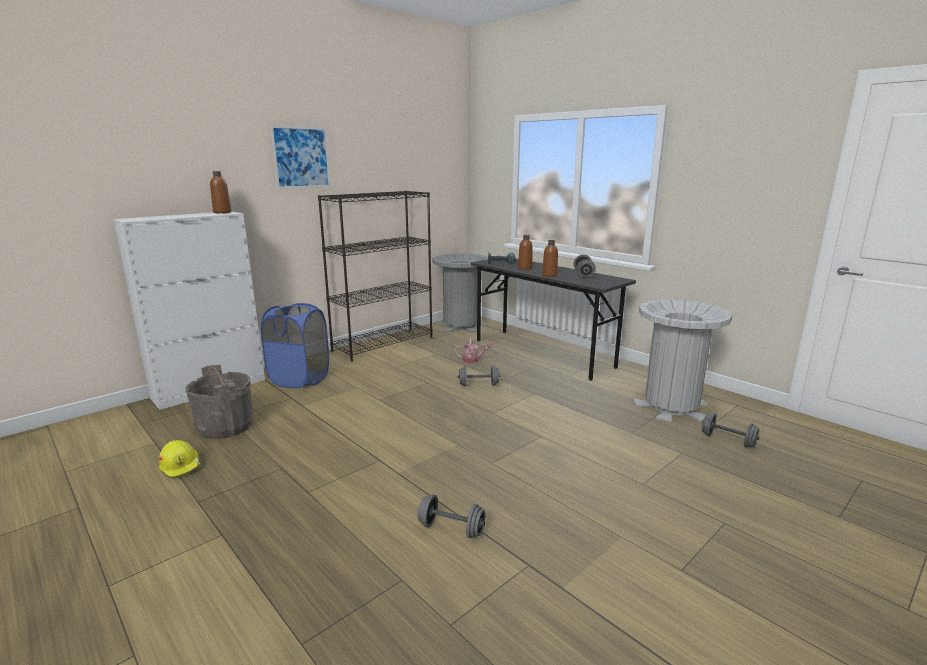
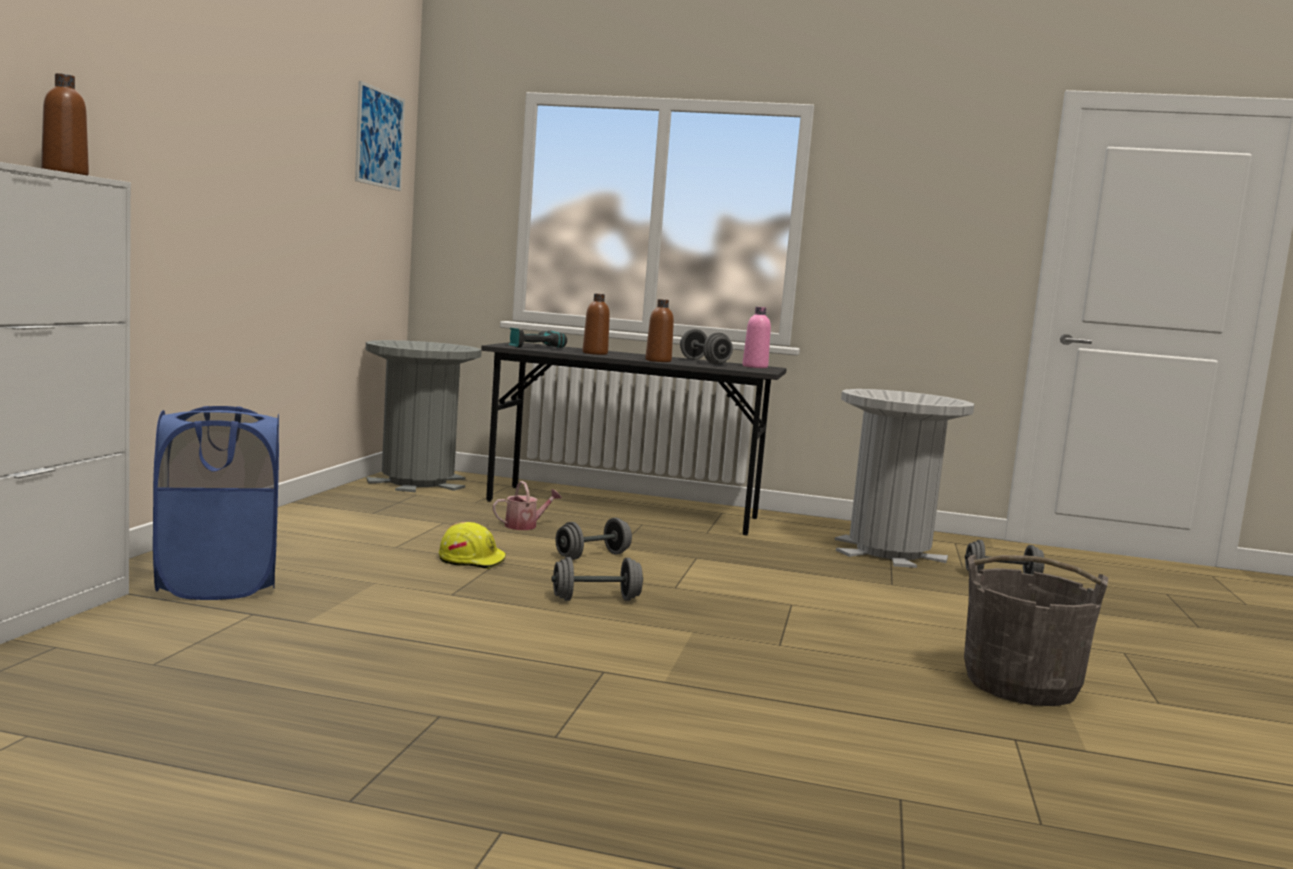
camera: 35 degrees left, 10 degrees down
yellow hard hat [159,440,202,479] -> yellow hard hat moved to [439,522,506,569]
grey bucket [185,365,253,439] -> grey bucket moved to [964,555,1108,706]
picture [270,126,331,189] -> picture moved to [355,81,405,191]
black bookcase [318,191,433,361] -> none
grey dumbbell [418,494,485,538] -> grey dumbbell moved to [552,557,643,601]
none -> pink bottle [743,307,771,368]

